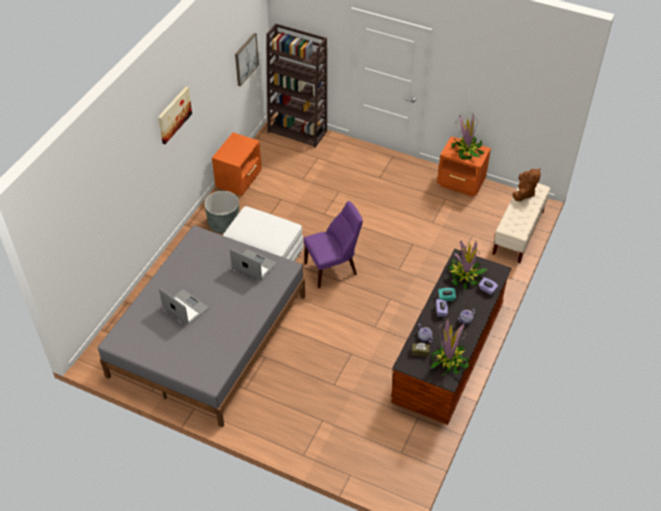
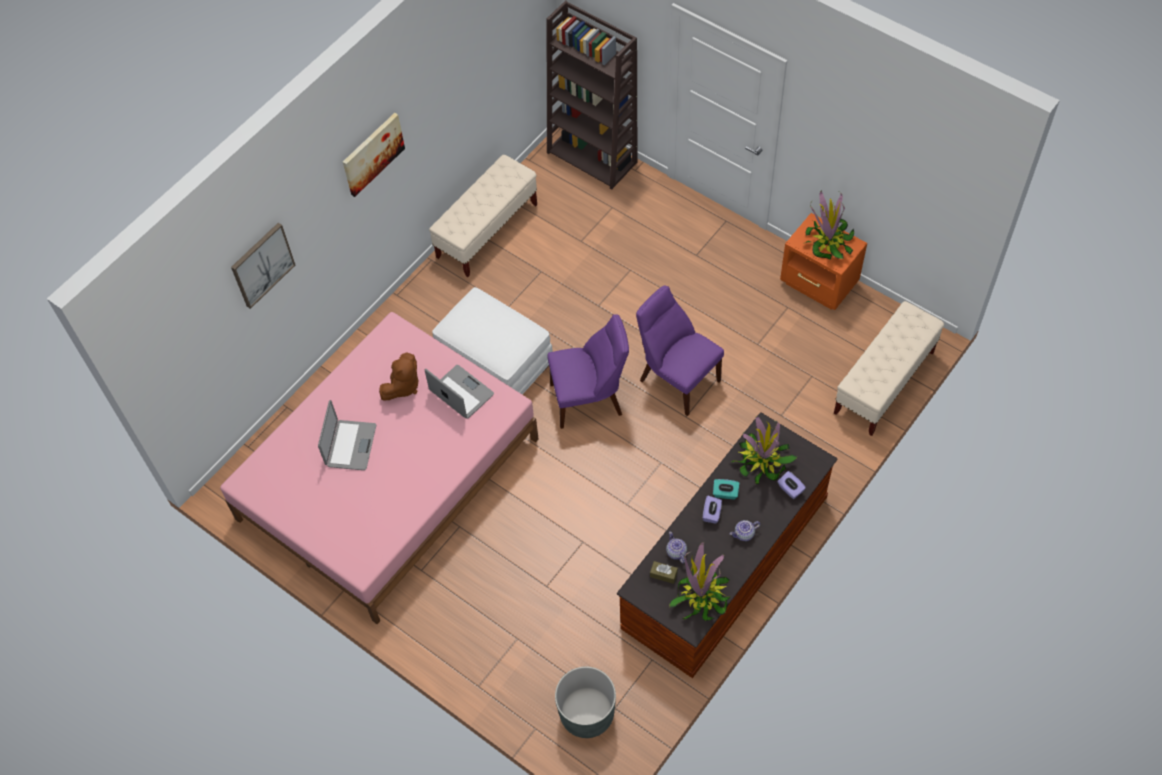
camera: 15 degrees right, 10 degrees up
grey bed [98,226,305,428] -> pink bed [220,312,539,624]
laptop [159,288,208,325] -> laptop turned 45 degrees clockwise [318,400,376,470]
grey planter [204,191,239,234] -> grey planter moved to [555,667,616,738]
orange nightstand [212,132,262,196] -> beige bench [429,155,537,277]
picture [235,33,259,87] -> picture moved to [231,223,295,309]
brown plush toy [513,168,541,201] -> brown plush toy moved to [379,353,419,400]
none -> purple chair [636,285,724,416]

